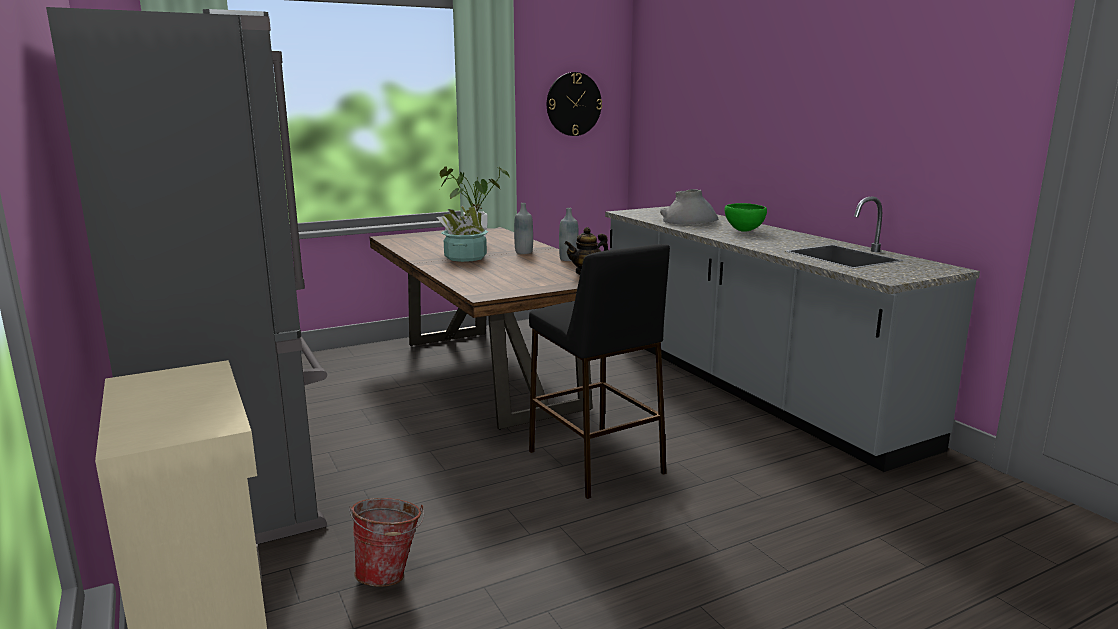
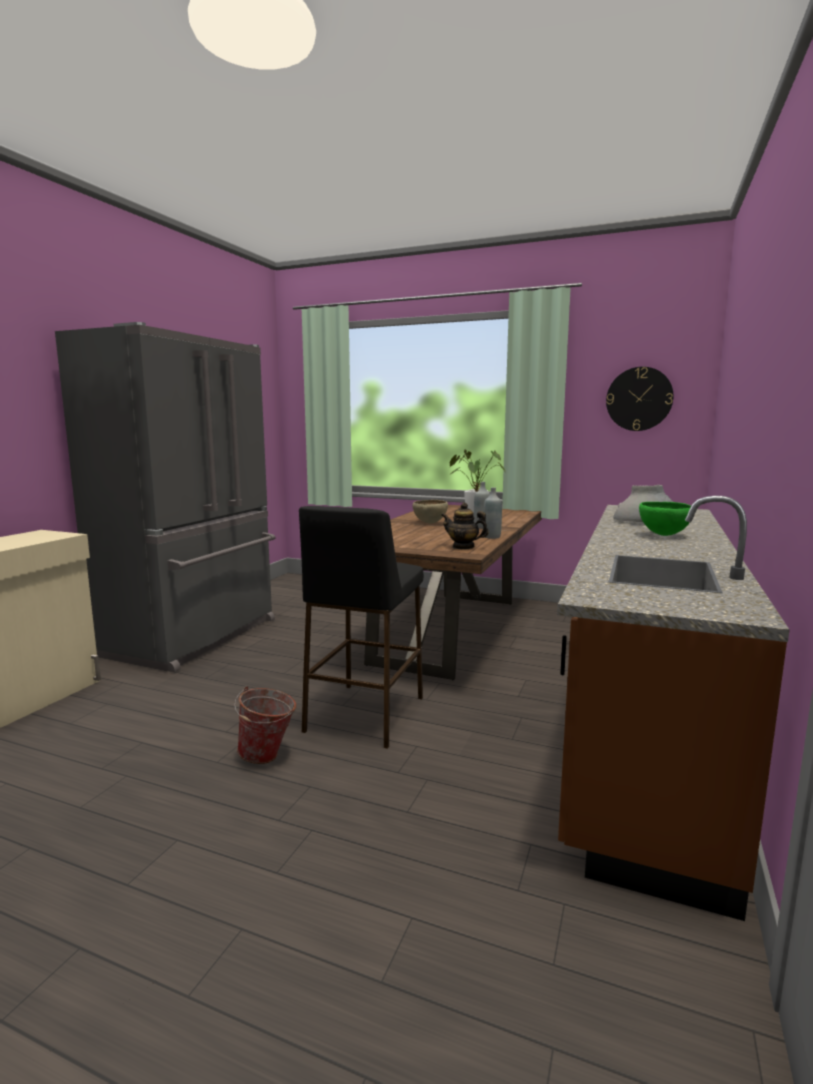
camera: 50 degrees right, 5 degrees down
bucket [349,498,424,587] -> bucket moved to [234,686,296,764]
potted plant [437,206,488,262] -> brown bowl [413,500,448,524]
grey counter [605,196,980,472] -> brown counter [557,496,790,921]

